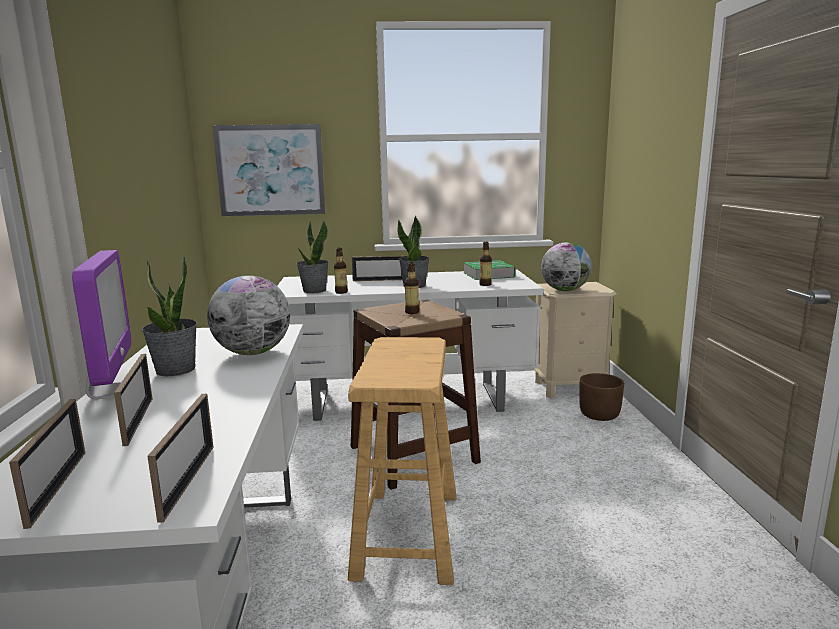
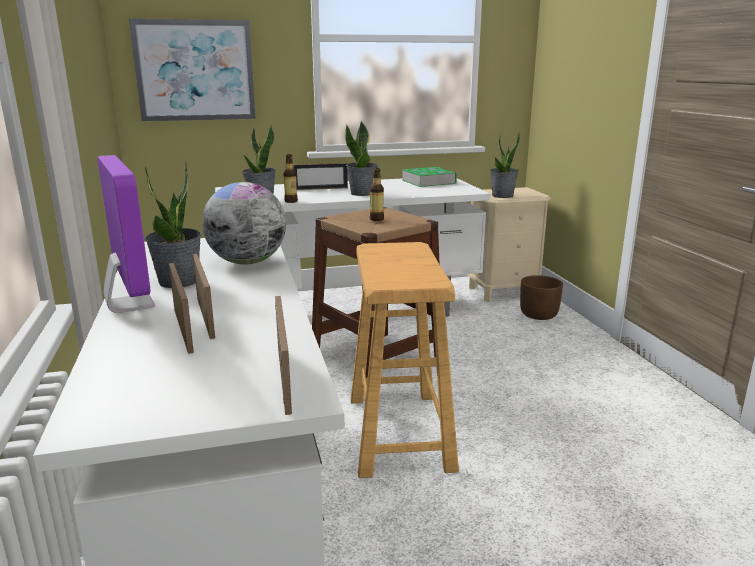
camera: 10 degrees left, 5 degrees up
picture frame [9,399,85,529] -> picture frame moved to [193,254,215,339]
bottle [479,242,492,286] -> none
globe [541,242,591,291] -> potted plant [490,133,520,198]

